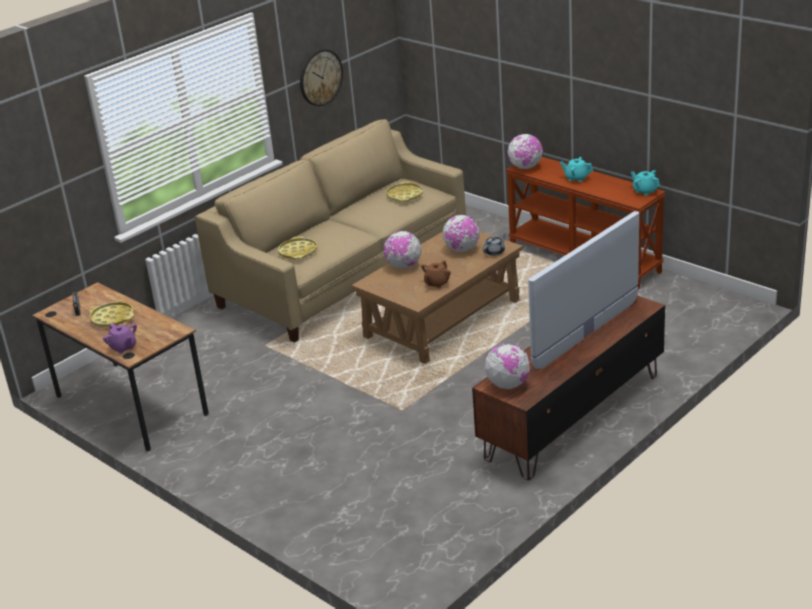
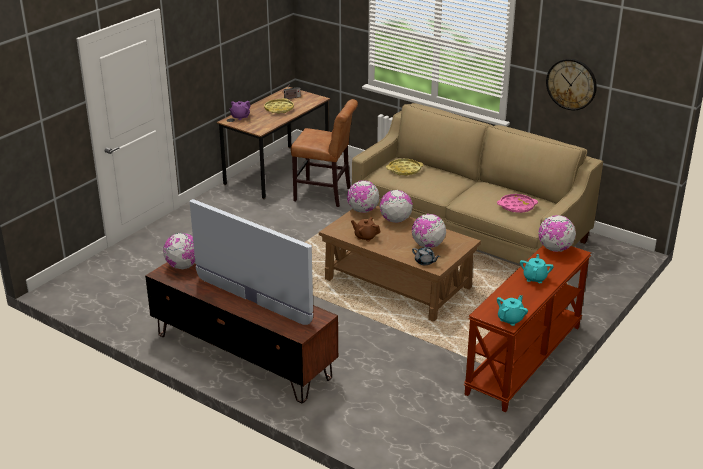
camera: 80 degrees right, 0 degrees up
yellow tray [386,181,423,201] -> pink tray [497,194,538,213]
none -> brown chair [291,99,358,207]
none -> globe [347,180,379,213]

